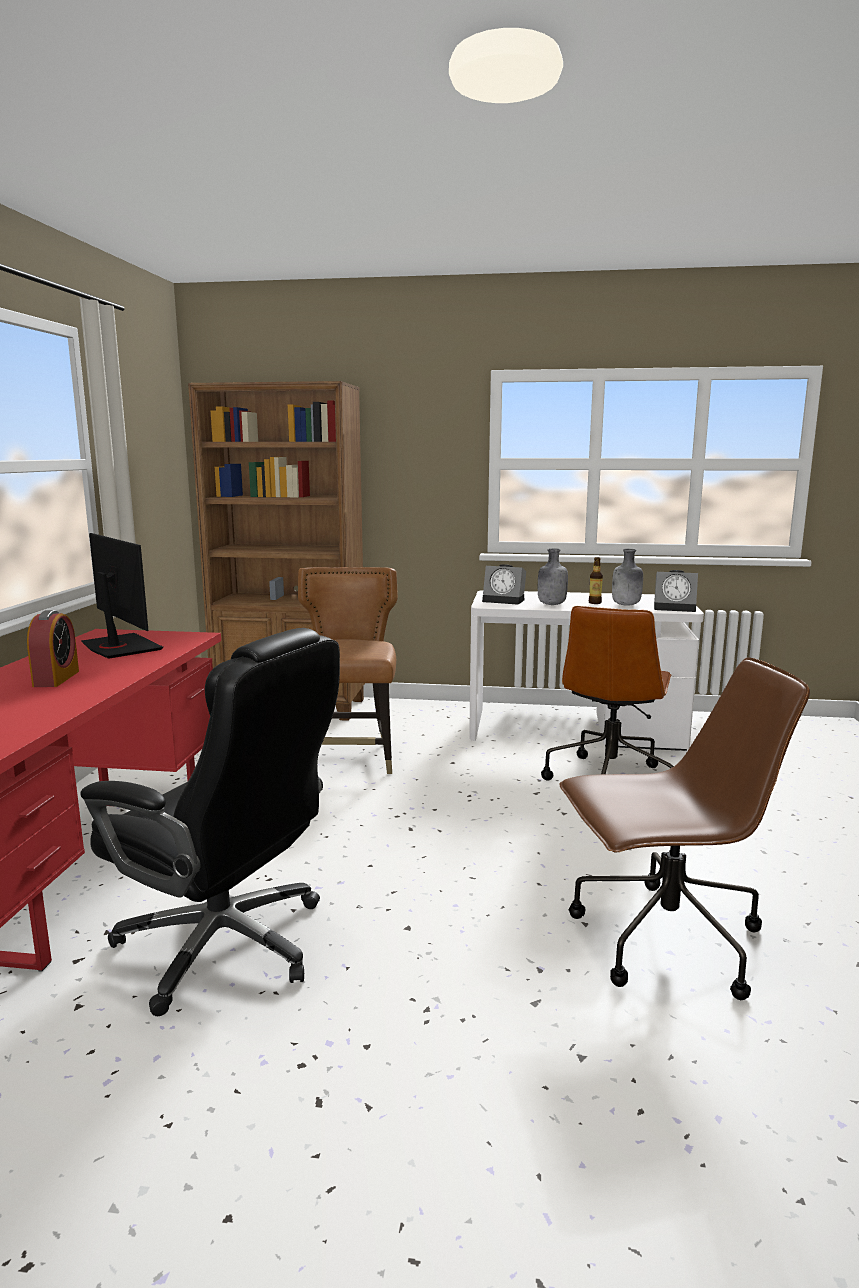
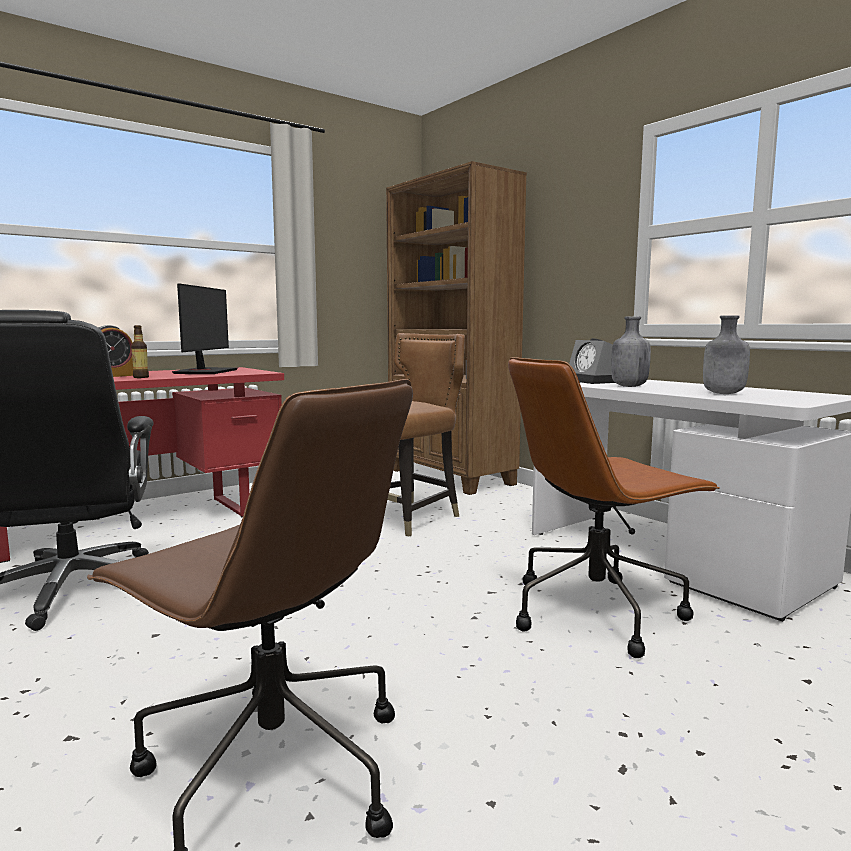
camera: 45 degrees right, 5 degrees down
bottle [589,557,603,604] -> bottle moved to [131,325,149,378]
alarm clock [654,570,698,612] -> none

